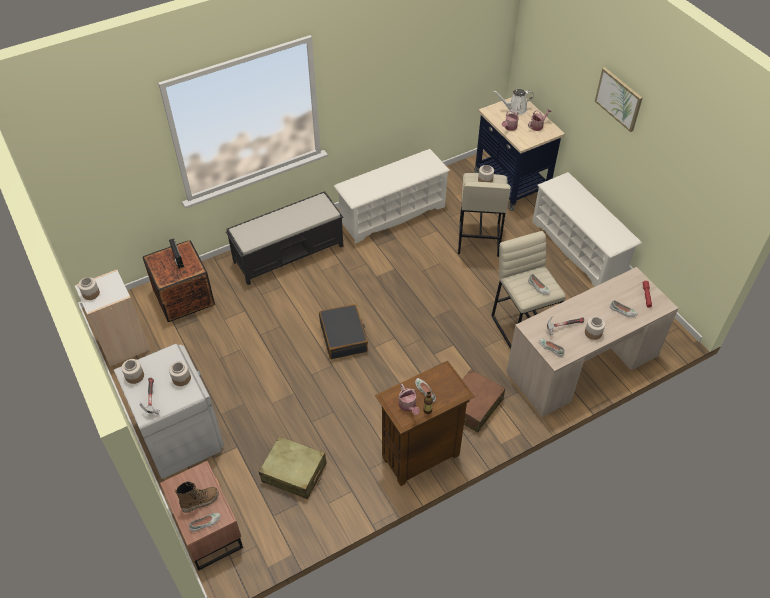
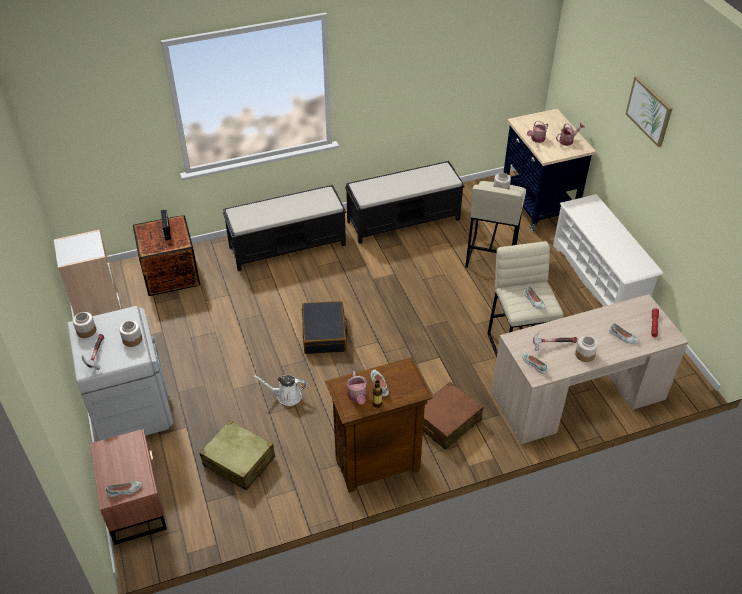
camera: 10 degrees right, 5 degrees down
jar [78,277,100,300] -> none
boot [175,481,219,513] -> none
white shoe rack [334,149,450,244] -> black bench [345,161,465,244]
white watering can [493,89,534,115] -> white watering can moved to [253,375,307,406]

